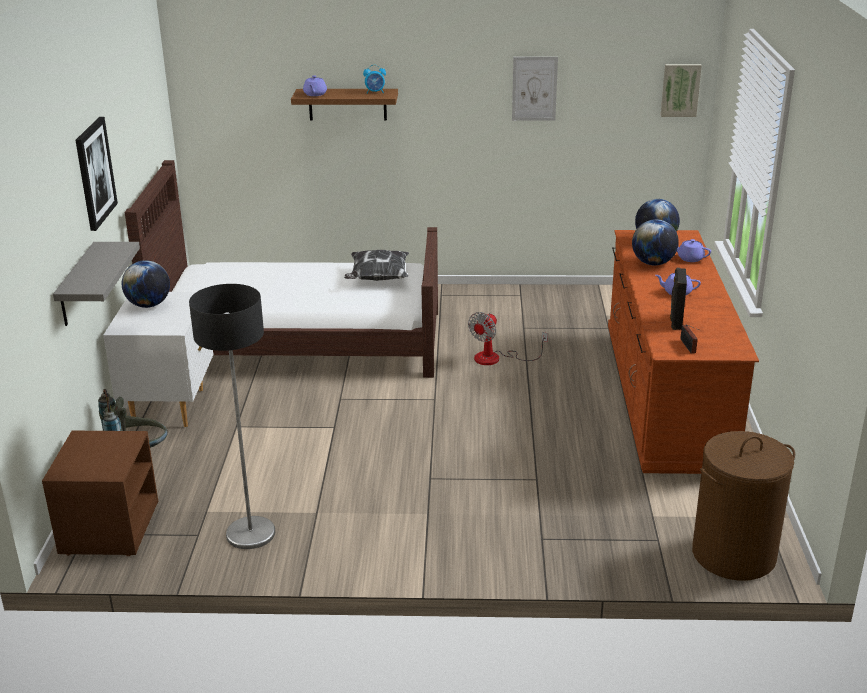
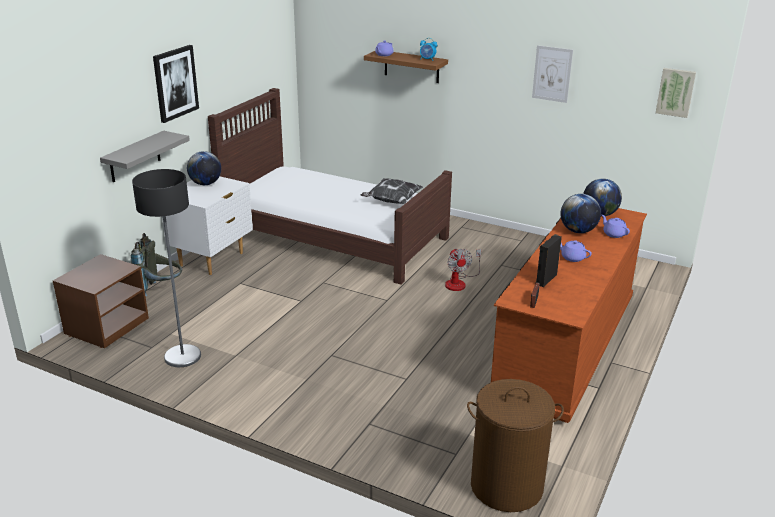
camera: 25 degrees right, 0 degrees up
fan [468,312,548,365] -> fan turned 75 degrees counterclockwise [445,248,481,291]

